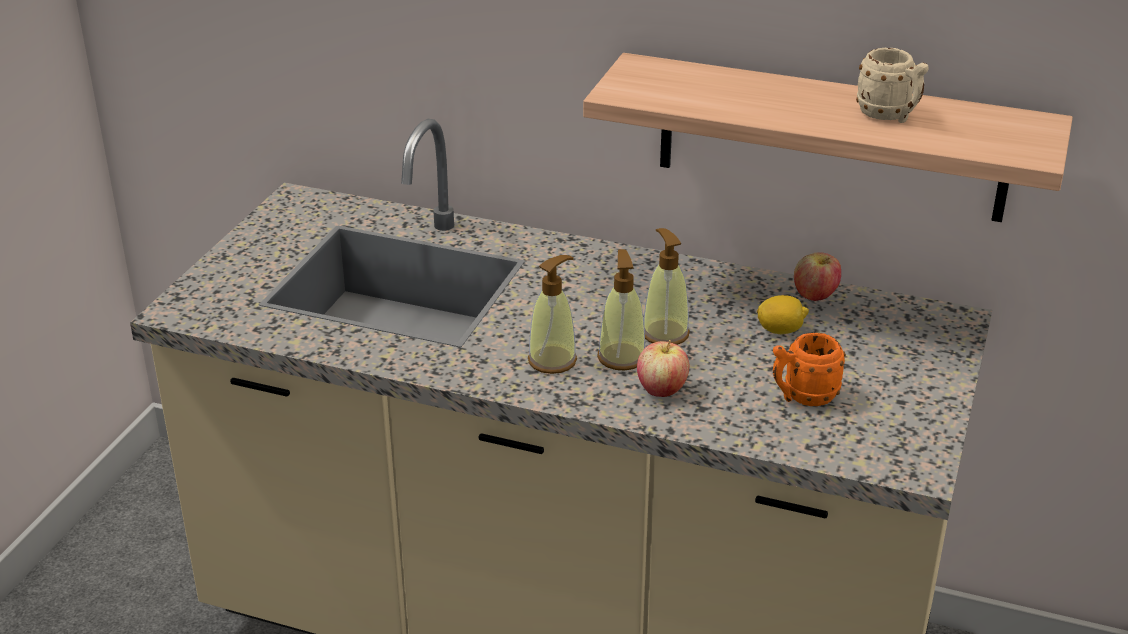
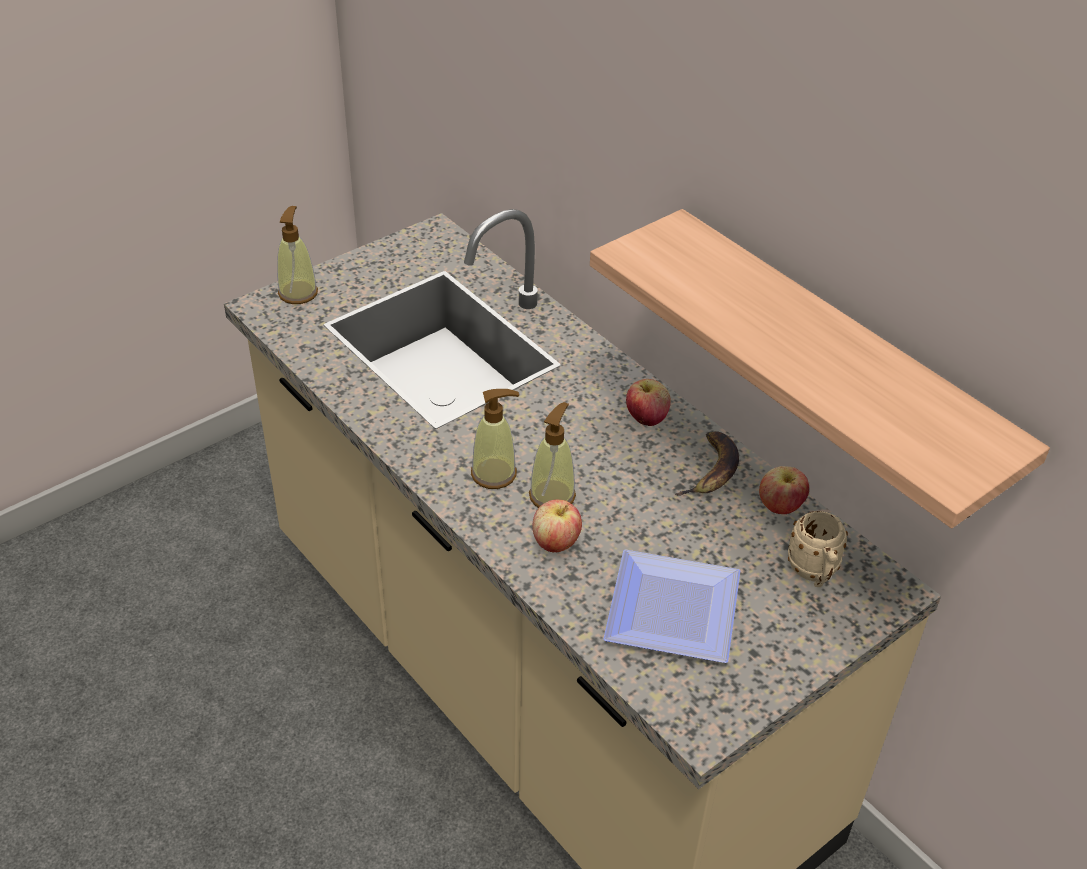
camera: 30 degrees right, 10 degrees up
soap dispenser [644,228,690,345] -> soap dispenser moved to [277,206,318,304]
lemon [757,295,809,334] -> none
orange mug [773,332,846,406] -> plate [603,549,740,663]
beige mug [856,48,929,123] -> beige mug moved to [788,511,848,587]
none -> apple [626,379,671,426]
none -> banana [676,431,739,496]

